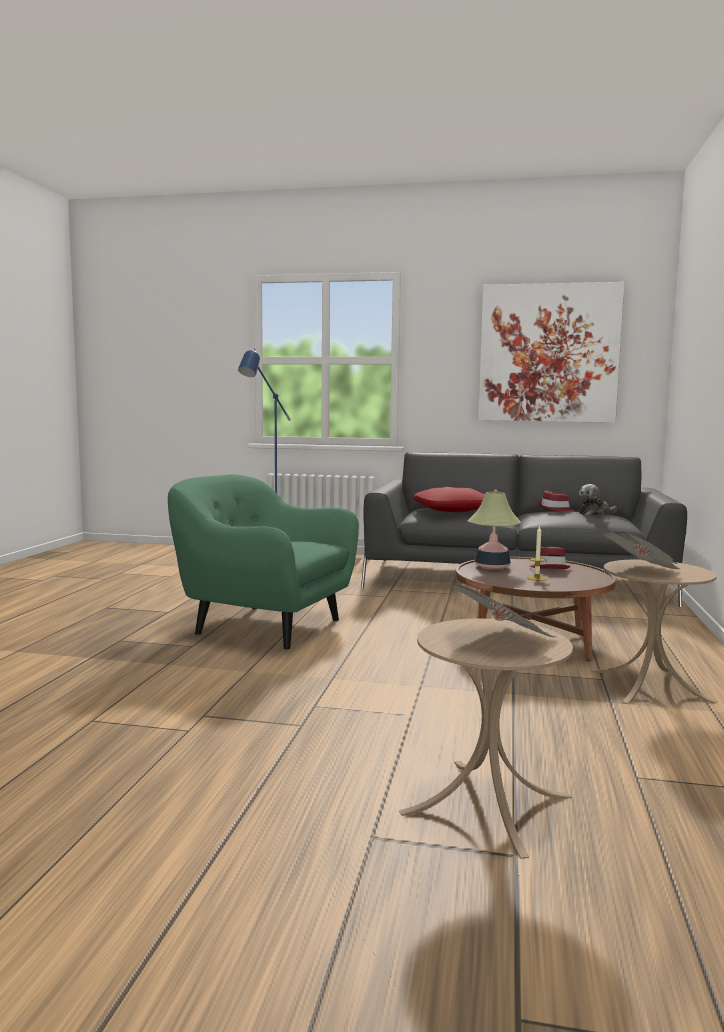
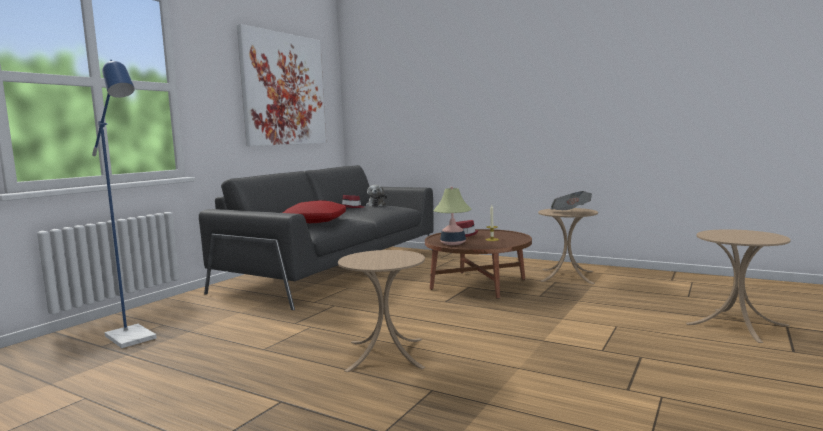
camera: 70 degrees left, 0 degrees up
green armchair [168,474,359,650] -> beige side table [338,250,425,372]
newspaper [449,585,555,637] -> none

